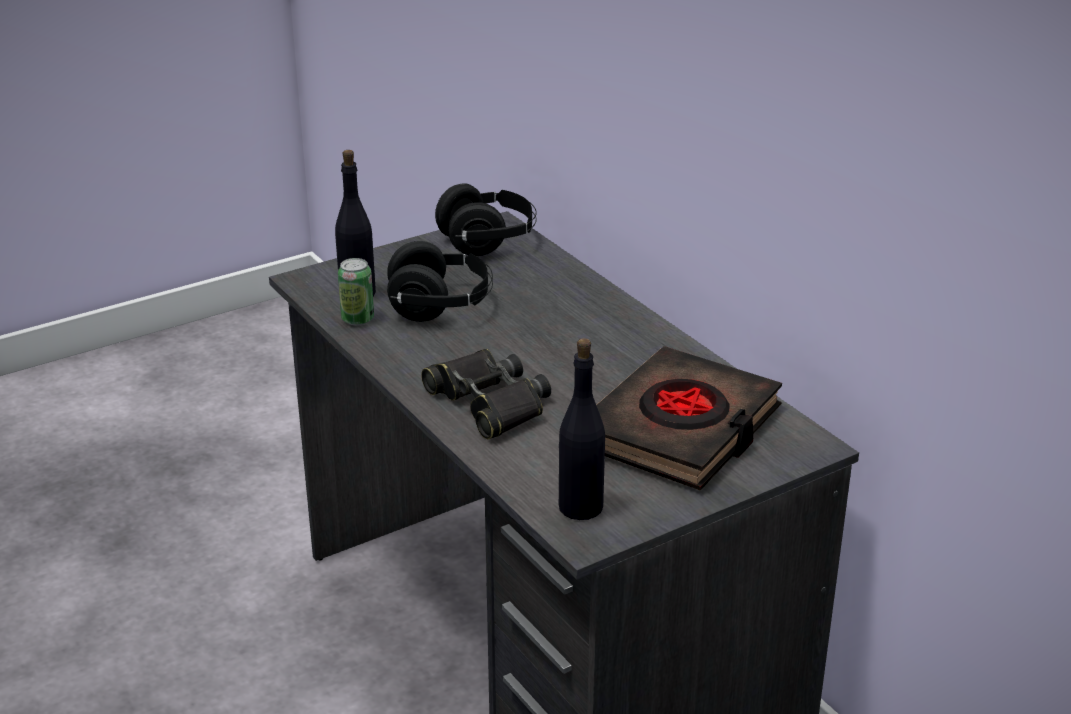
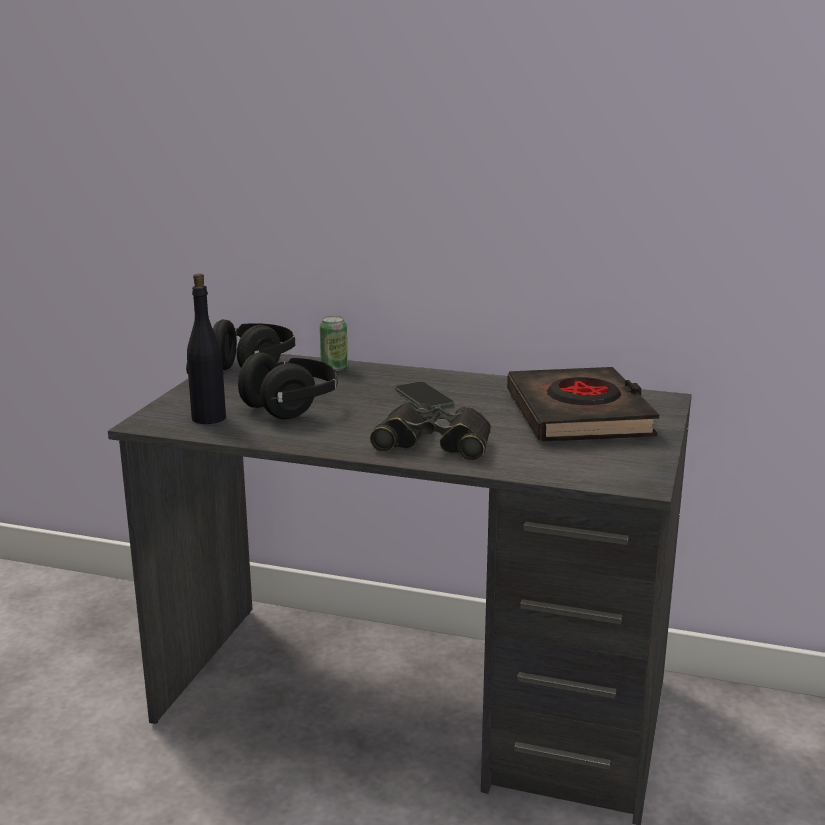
camera: 40 degrees left, 10 degrees down
can [338,258,374,326] -> can moved to [320,316,348,371]
black bottle [559,338,605,520] -> none
none -> phone [395,382,454,409]

